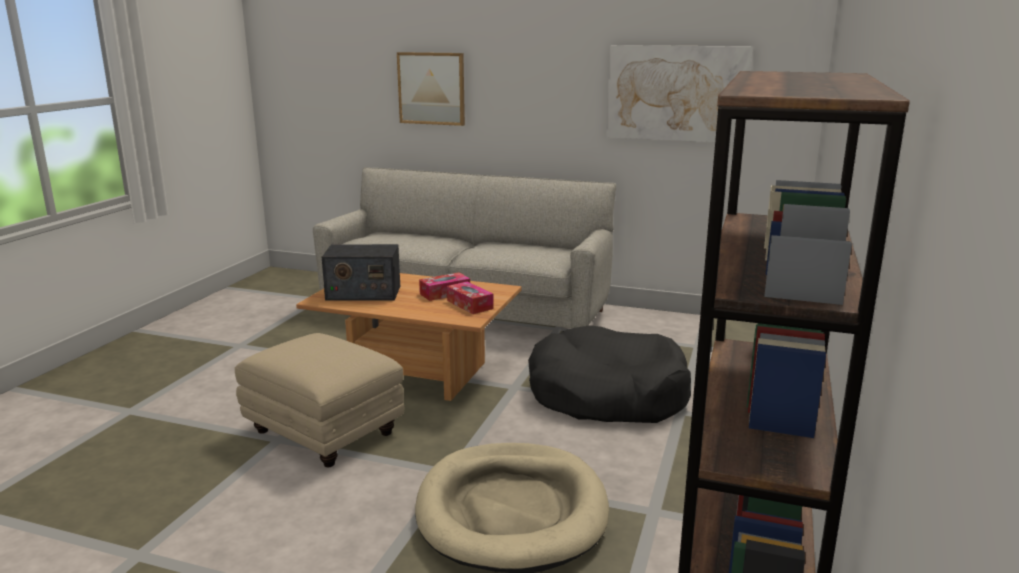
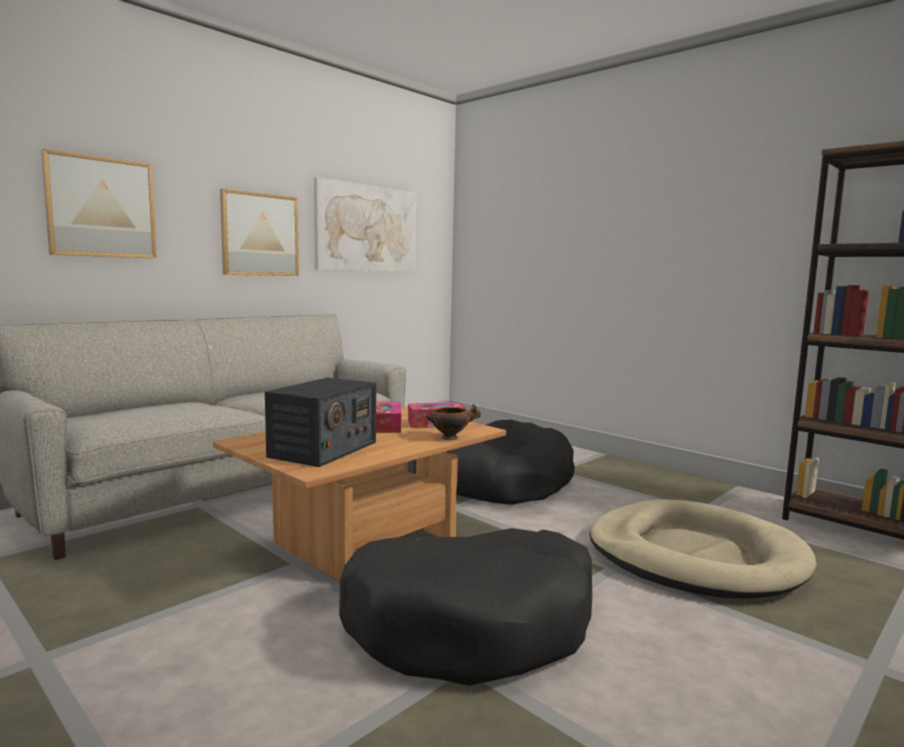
camera: 65 degrees left, 10 degrees down
beige ottoman [235,333,404,467] -> black dog bed [339,528,592,686]
none -> picture [220,188,299,276]
none -> bowl [426,404,481,440]

